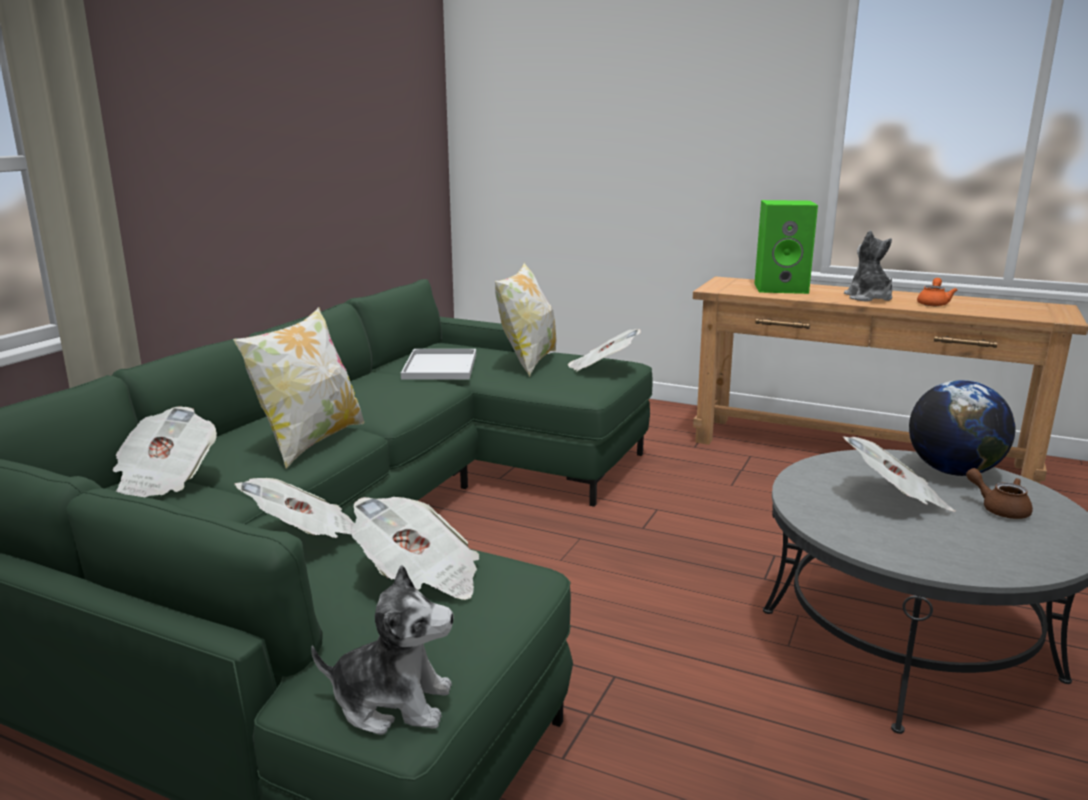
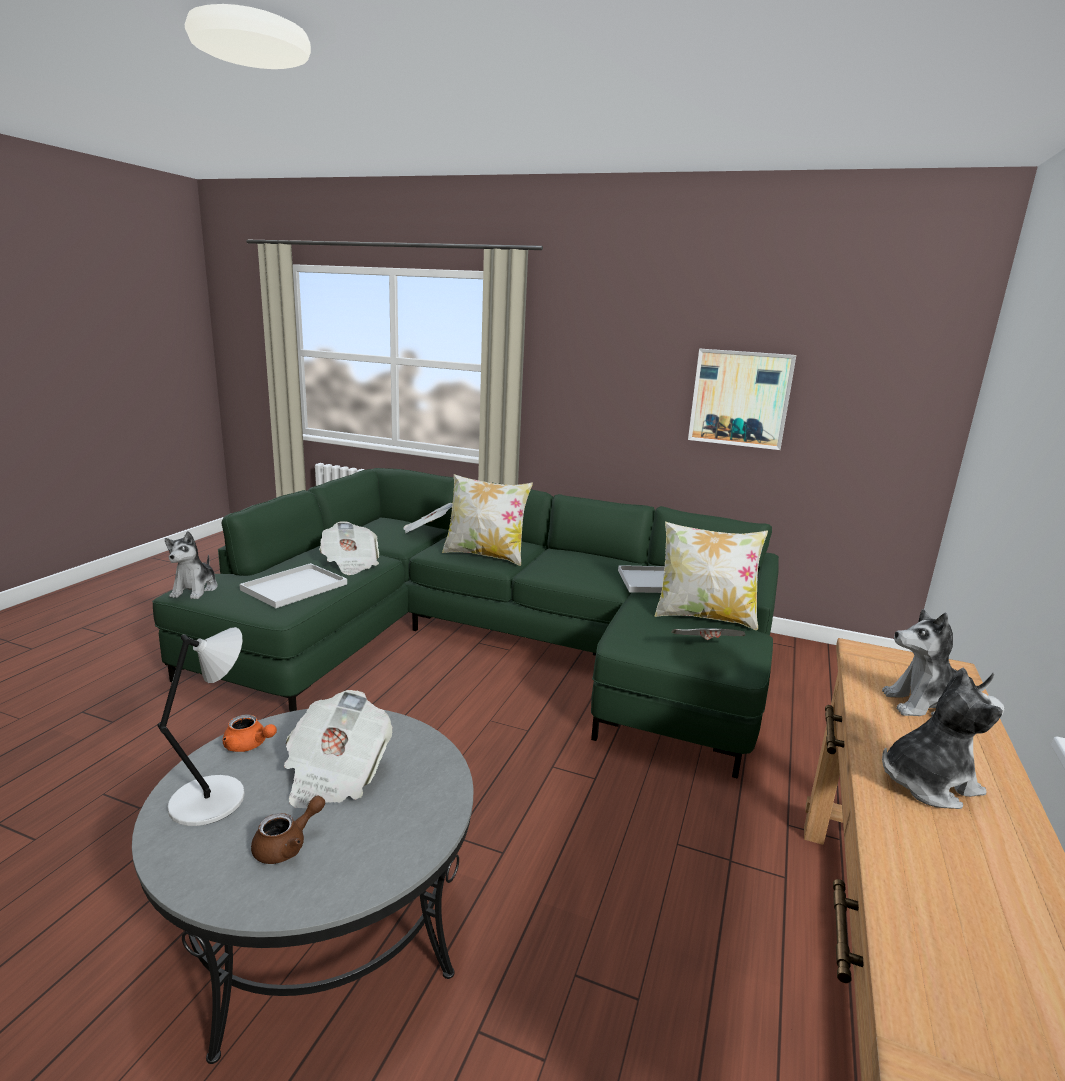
camera: 85 degrees right, 0 degrees up
newspaper [351,497,479,600] -> white tray [239,563,347,608]
green speaker [754,200,818,294] -> plush toy [882,609,994,716]
globe [909,380,1015,476] -> none
orange teapot [917,278,957,306] -> orange teapot moved to [222,714,277,752]
none -> grey table lamp [157,627,245,826]
none -> picture [688,349,796,450]

